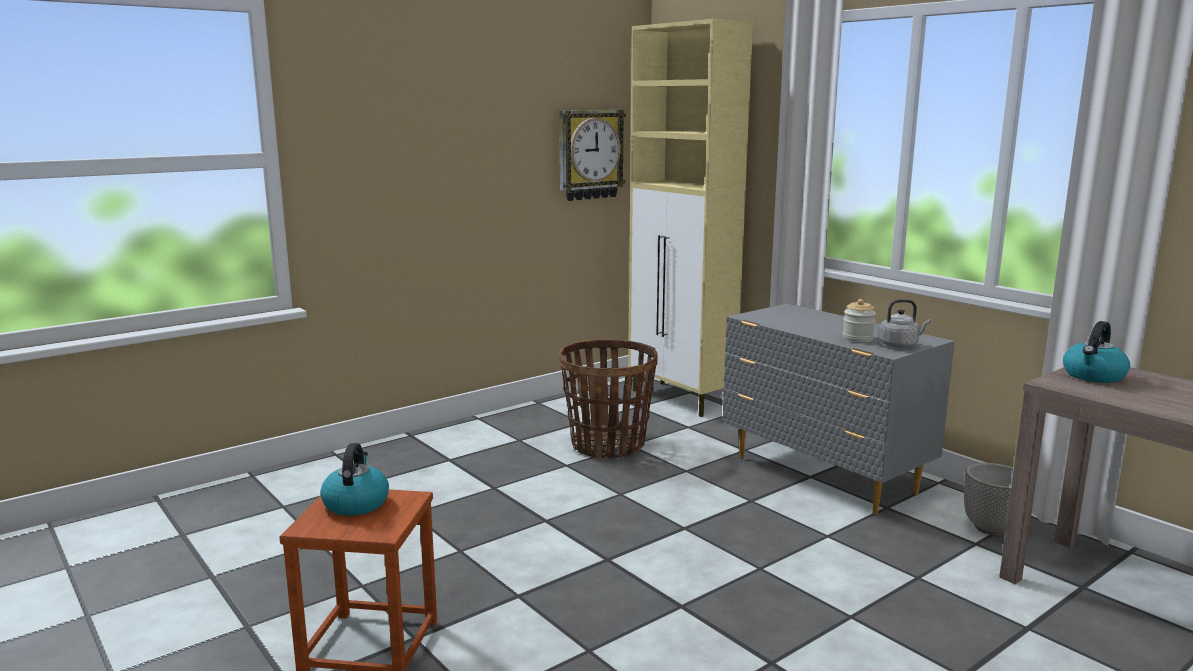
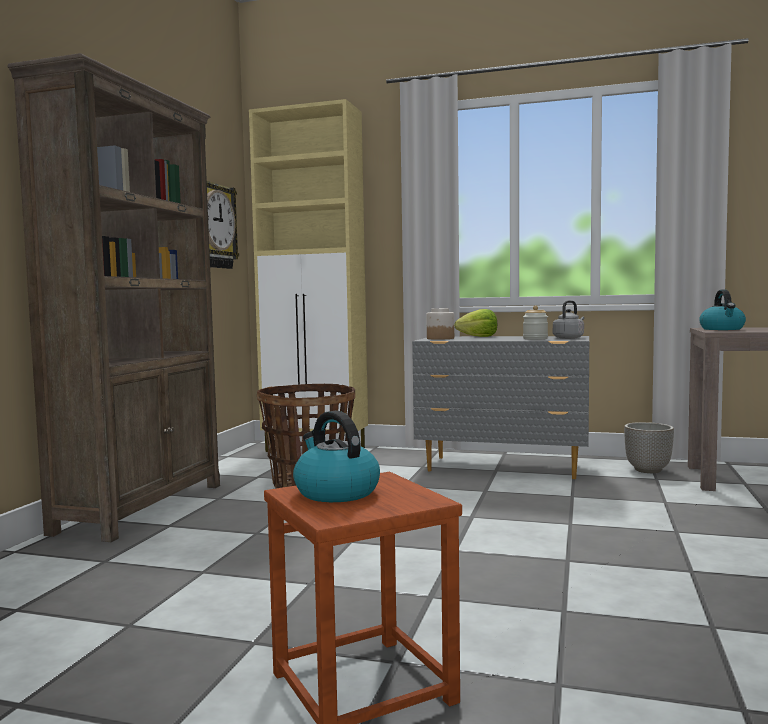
camera: 35 degrees left, 10 degrees down
none -> brown bookcase [7,53,220,542]
none -> jar [426,308,454,340]
none -> lettuce [454,309,497,337]

